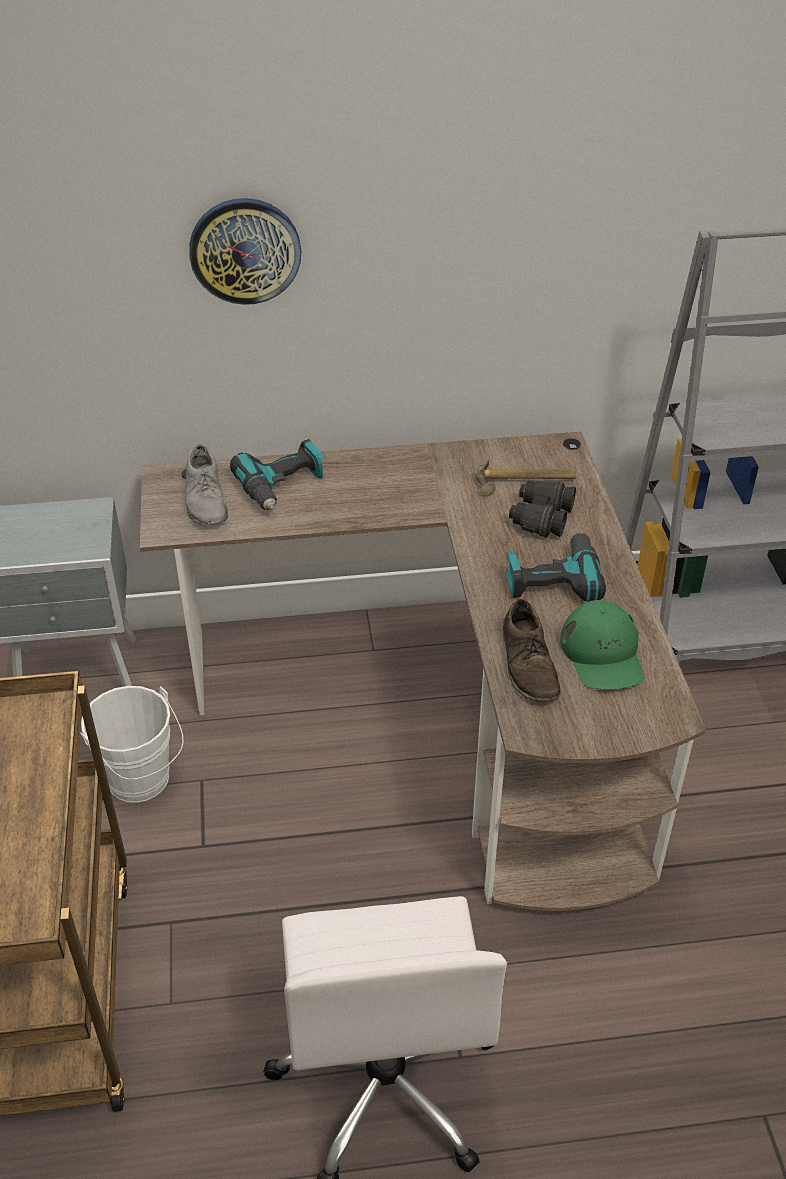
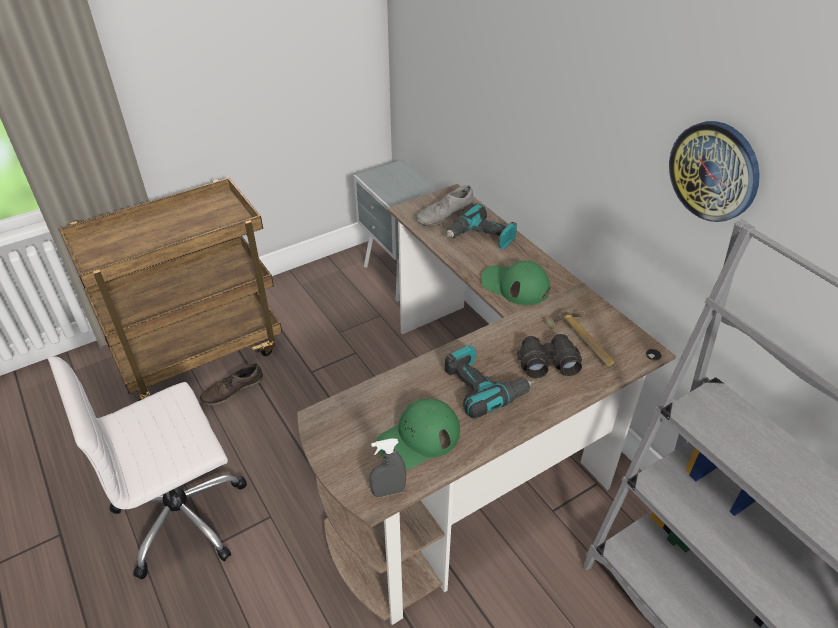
camera: 65 degrees right, 0 degrees up
white bucket [80,686,184,802] -> none
wall clock [189,198,301,305] -> wall clock moved to [669,121,760,222]
brown shoe [503,599,561,702] -> brown shoe moved to [200,363,263,405]
none -> grey spray bottle [369,438,406,497]
none -> green cap [481,260,550,305]

